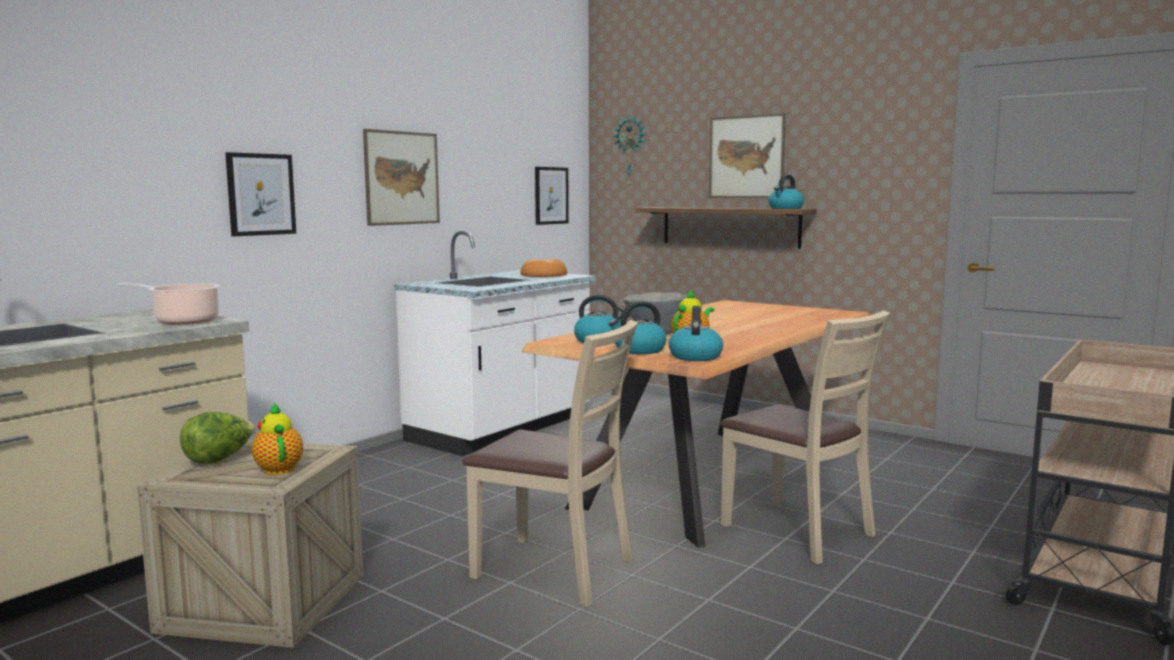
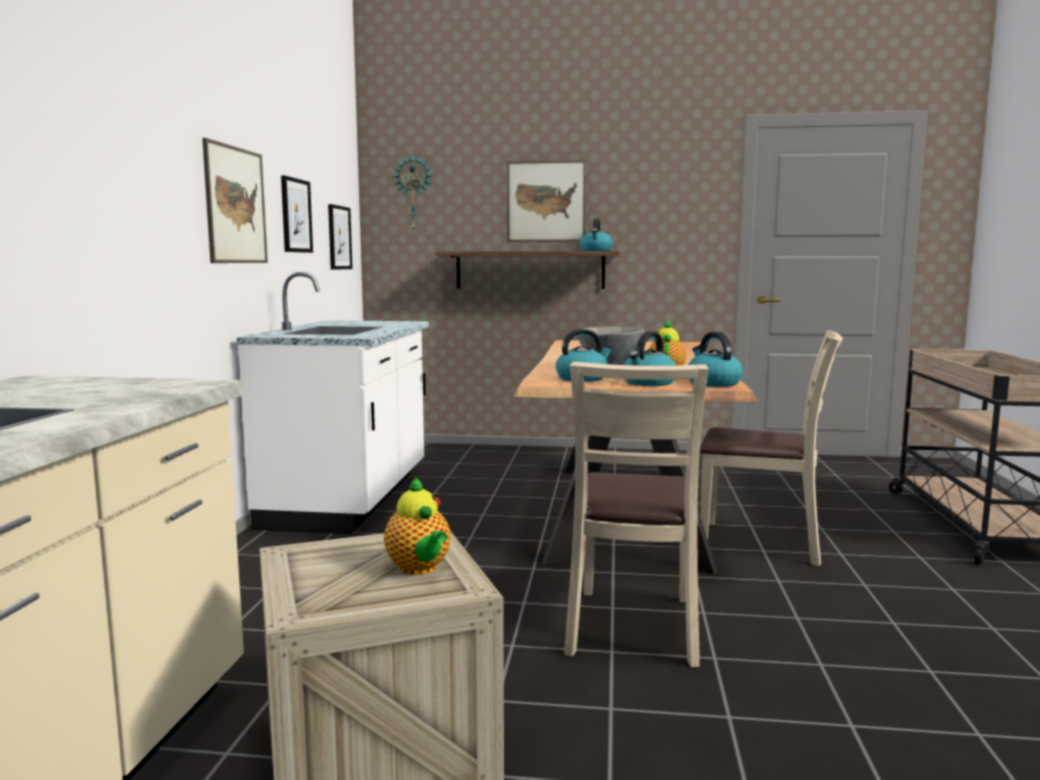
camera: 30 degrees left, 0 degrees up
cooking pot [116,283,220,324] -> none
lettuce [180,412,256,464] -> none
picture [225,152,296,236] -> picture moved to [281,175,313,253]
teapot [252,403,303,475] -> teapot turned 150 degrees counterclockwise [384,476,451,575]
beige chair [463,320,638,607] -> beige chair turned 105 degrees clockwise [564,362,709,667]
bread [520,258,567,277] -> none

